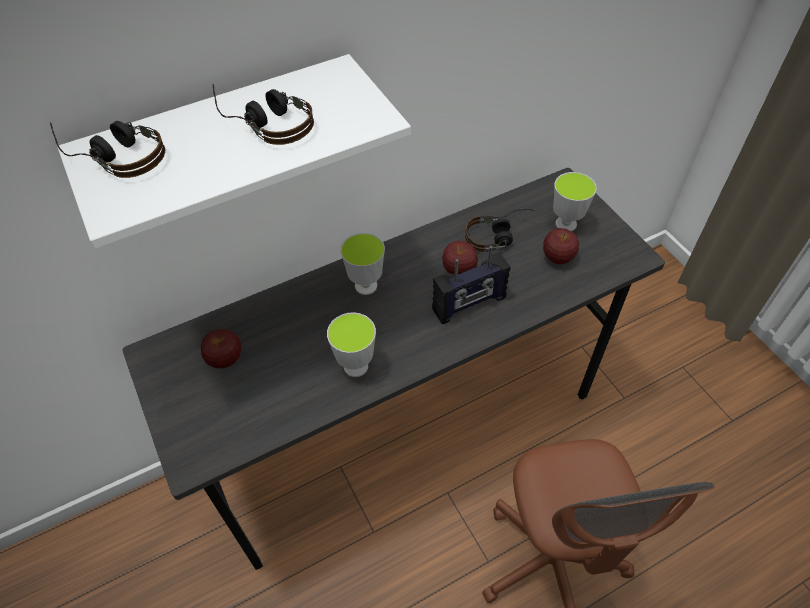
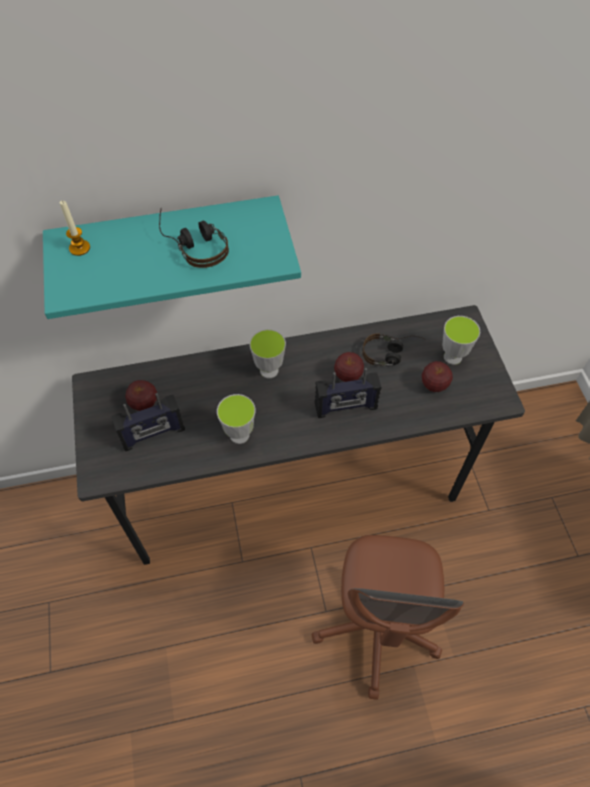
camera: 15 degrees right, 5 degrees up
headphones [50,121,165,178] -> candle [60,201,90,256]
white shelf [57,54,411,249] -> turquoise shelf [43,195,301,319]
none -> radio [111,393,185,451]

